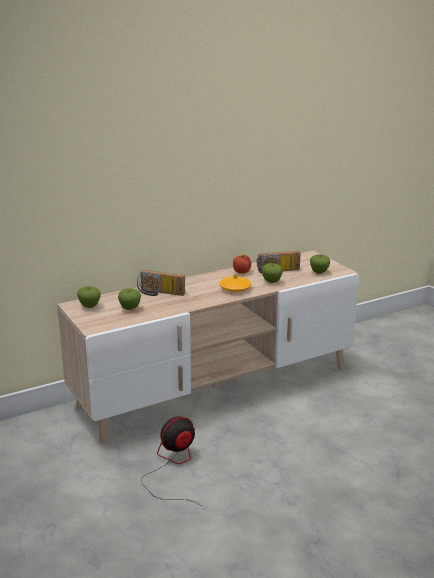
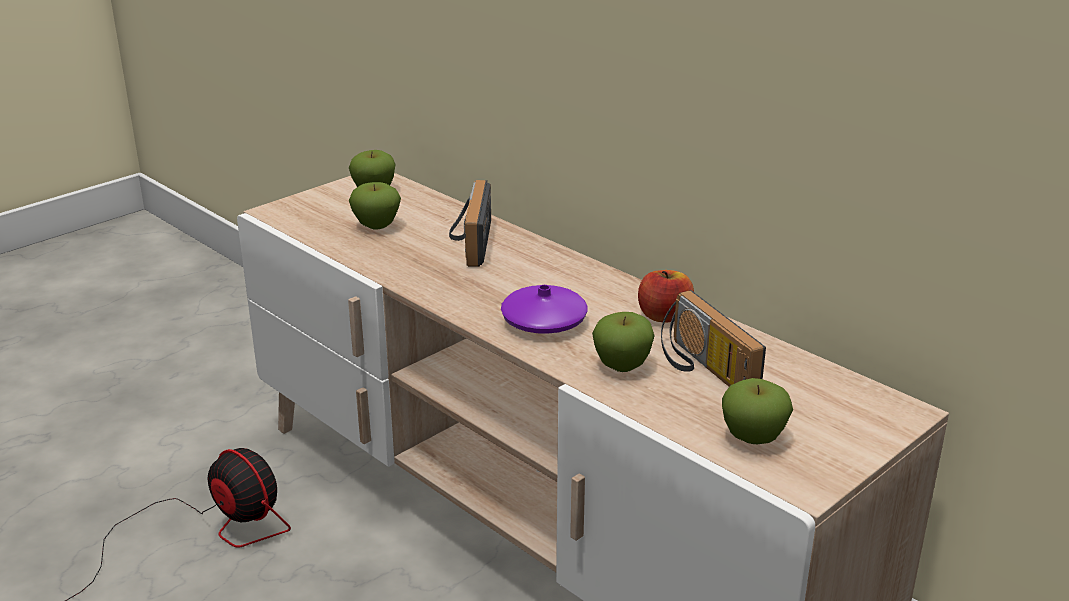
camera: 75 degrees right, 5 degrees up
orange vase [219,275,252,292] -> purple vase [501,285,588,334]

